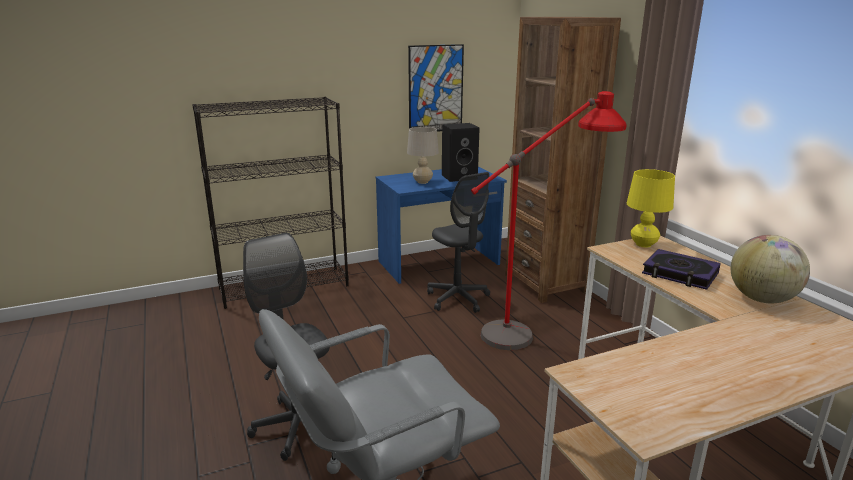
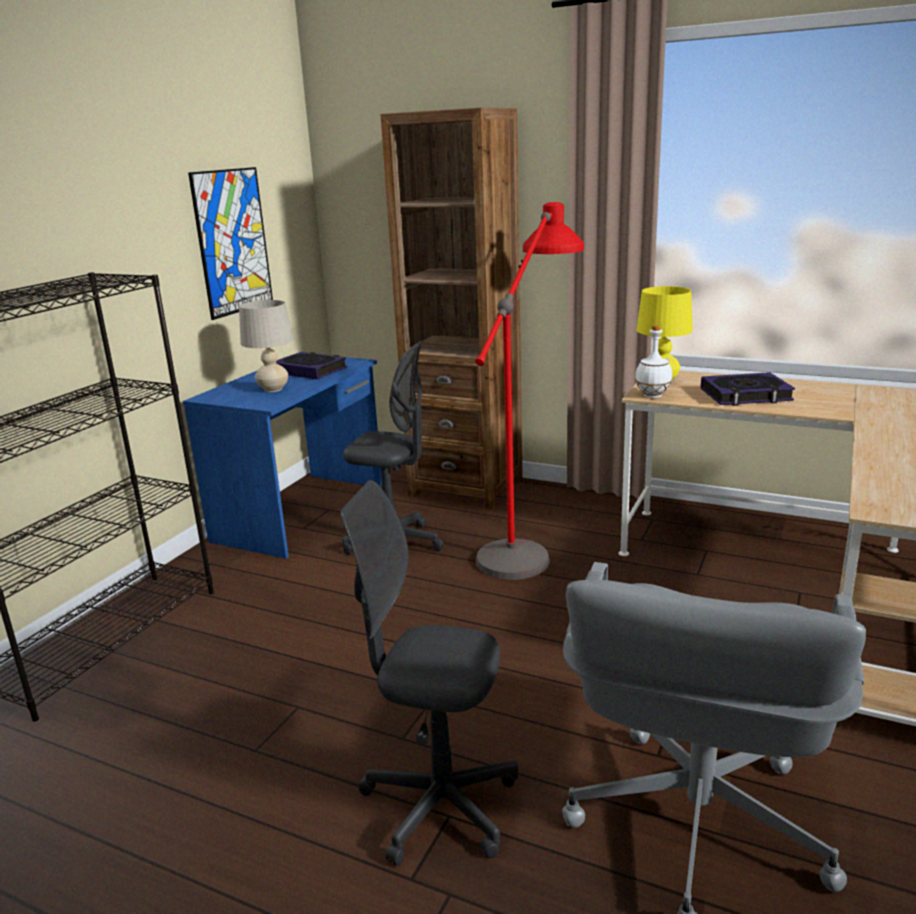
camera: 40 degrees left, 0 degrees up
black speaker [442,123,480,182] -> book [276,352,347,379]
globe [731,235,810,303] -> none
none -> white bottle [635,325,672,398]

